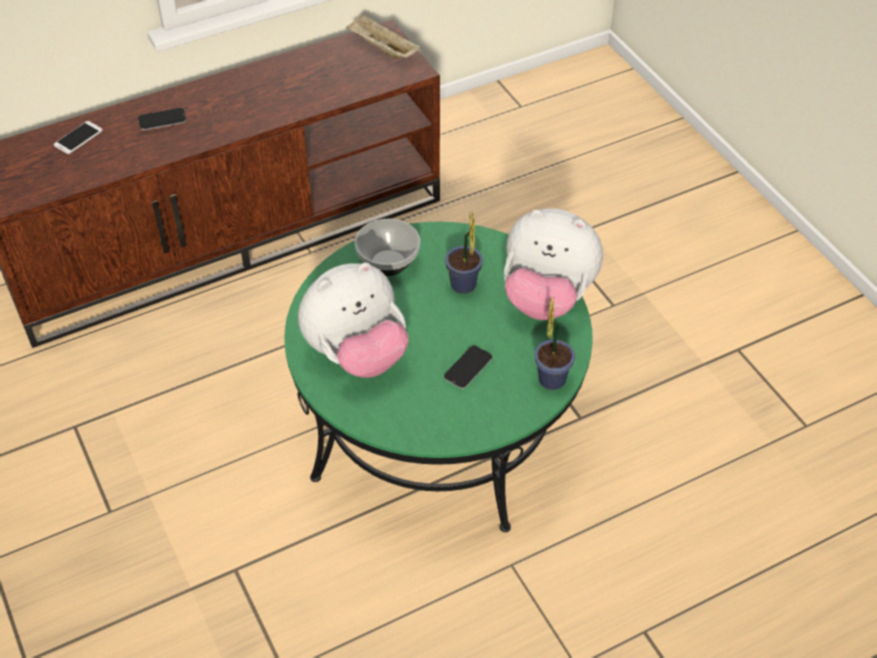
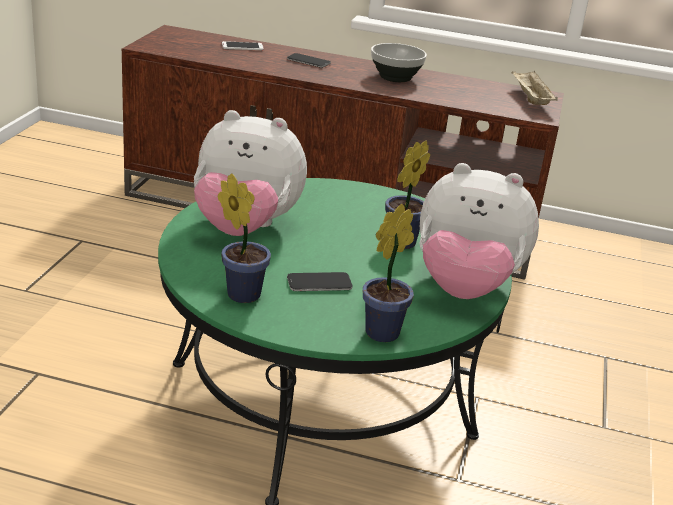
camera: 40 degrees right, 20 degrees down
bowl [355,219,420,276] -> bowl moved to [371,43,427,82]
plush toy [504,208,603,320] -> plush toy turned 45 degrees counterclockwise [419,163,539,299]
none -> potted plant [218,173,271,303]

